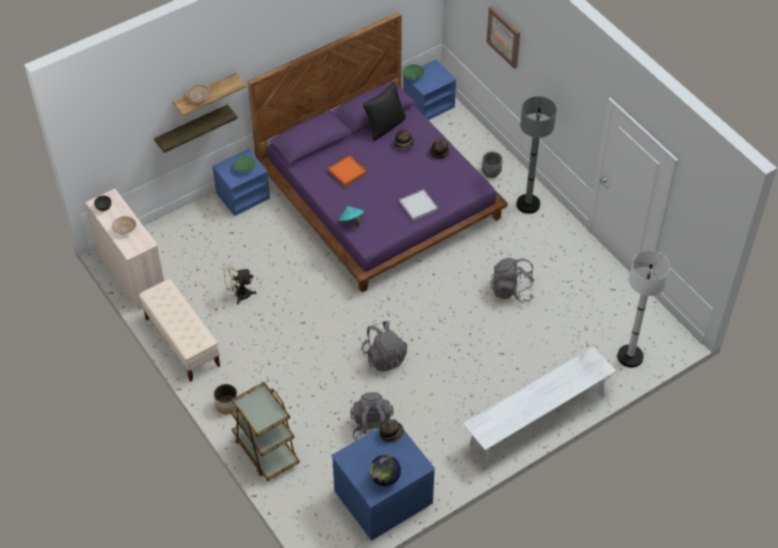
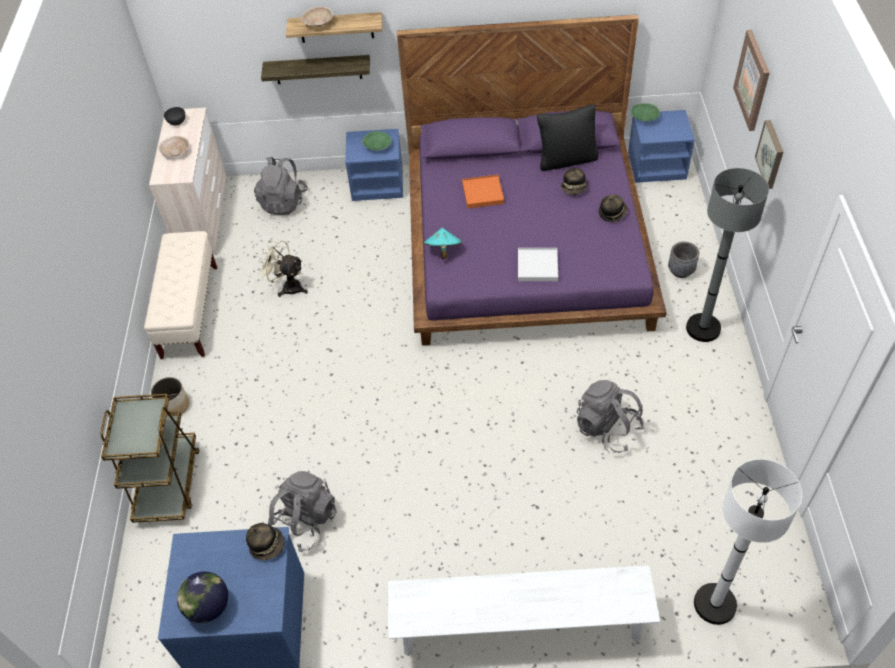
camera: 35 degrees right, 0 degrees up
grey backpack [361,321,407,372] -> grey backpack moved to [254,157,308,215]
none -> picture [755,120,783,189]

